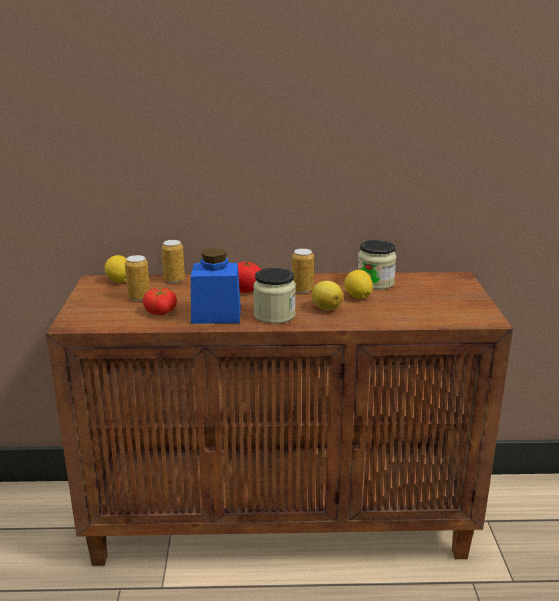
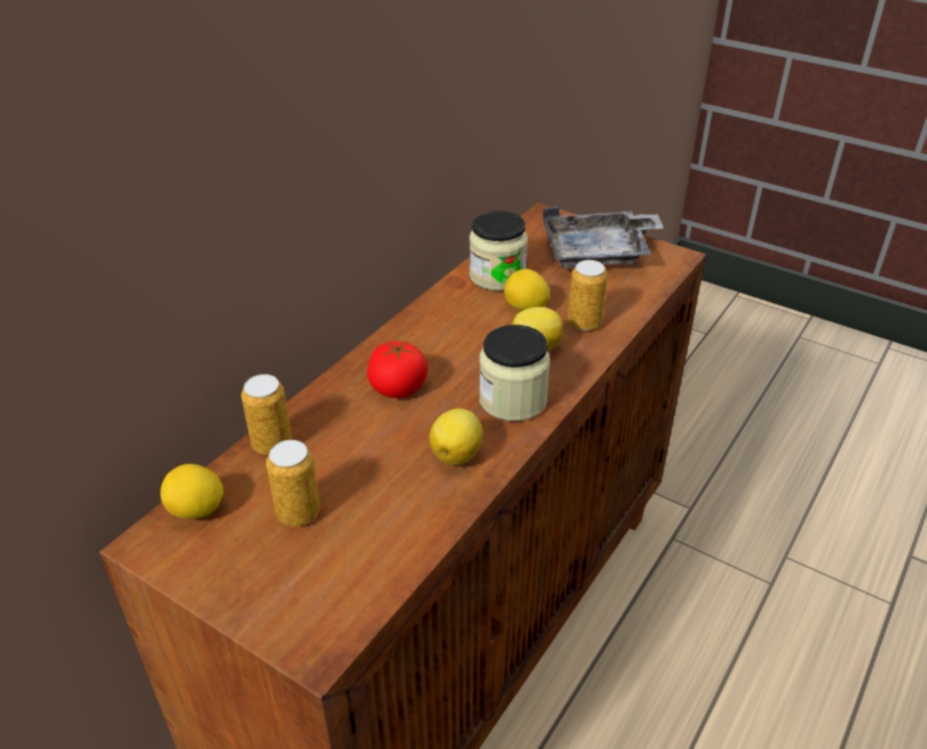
camera: 55 degrees left, 15 degrees up
tomato [143,288,177,315] -> none
blue jar [191,248,241,324] -> lemon [429,408,483,466]
can [292,248,314,293] -> can moved to [568,260,608,331]
none -> grey tray [543,207,664,269]

